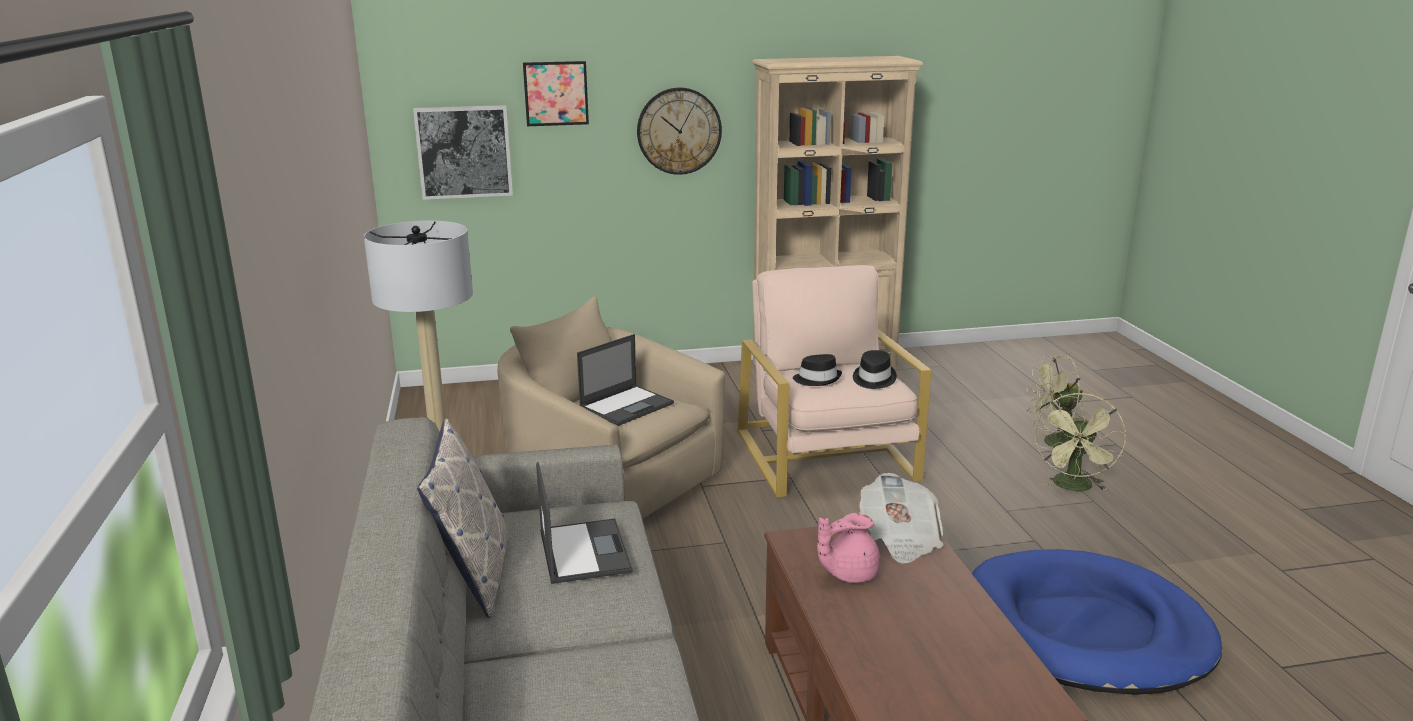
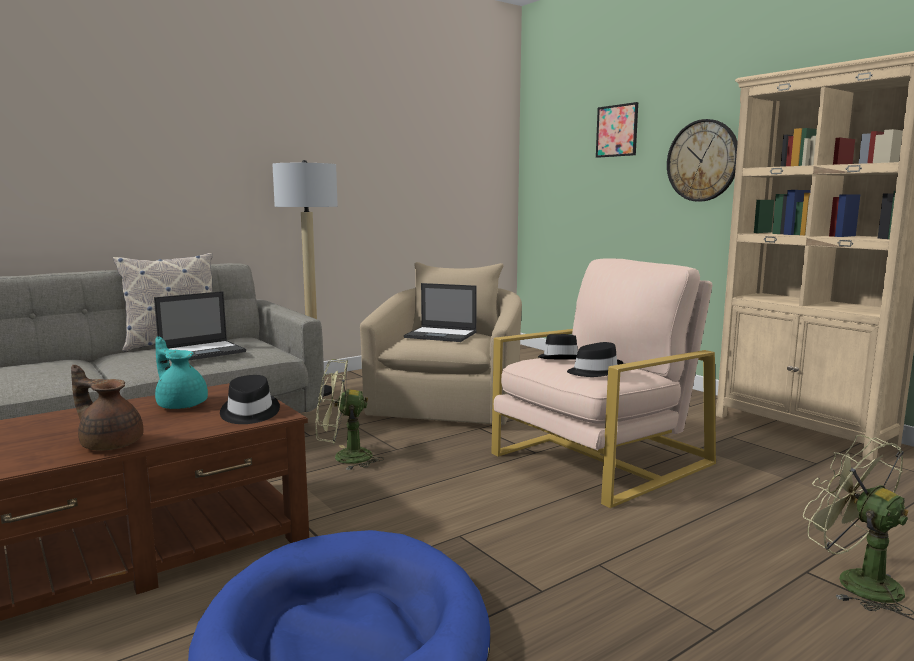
camera: 65 degrees right, 10 degrees down
picture [413,105,513,200] -> none
pink teapot [817,513,881,583] -> turquoise teapot [155,337,208,409]
newspaper [859,473,943,564] -> black hat [220,375,280,424]
green fan [1035,393,1126,491] -> green fan moved to [316,359,384,470]
none -> brown teapot [71,365,143,451]

